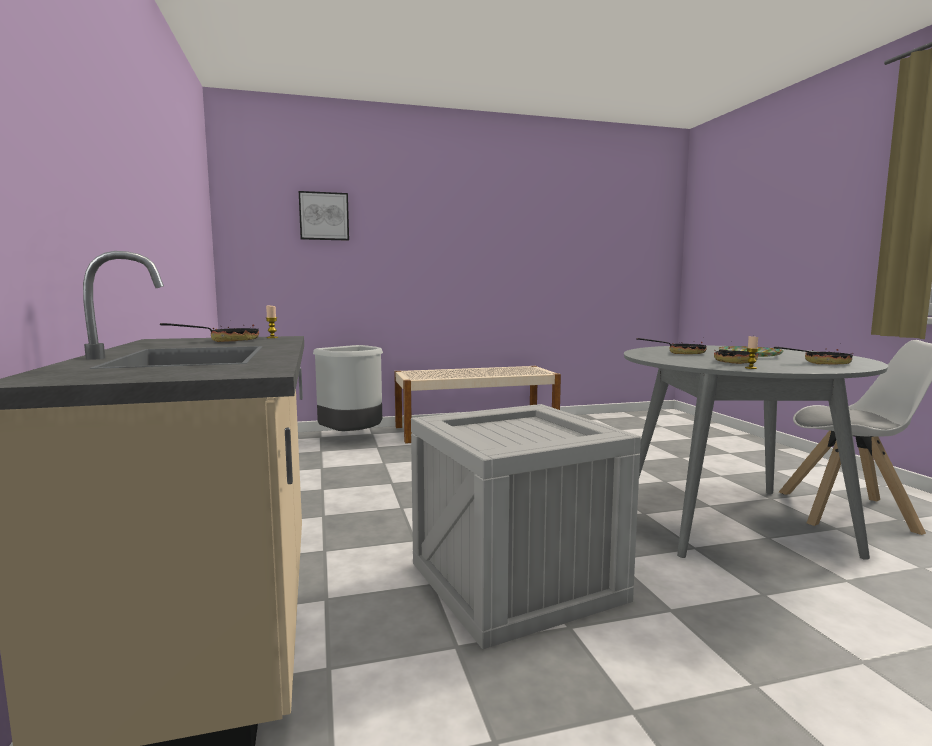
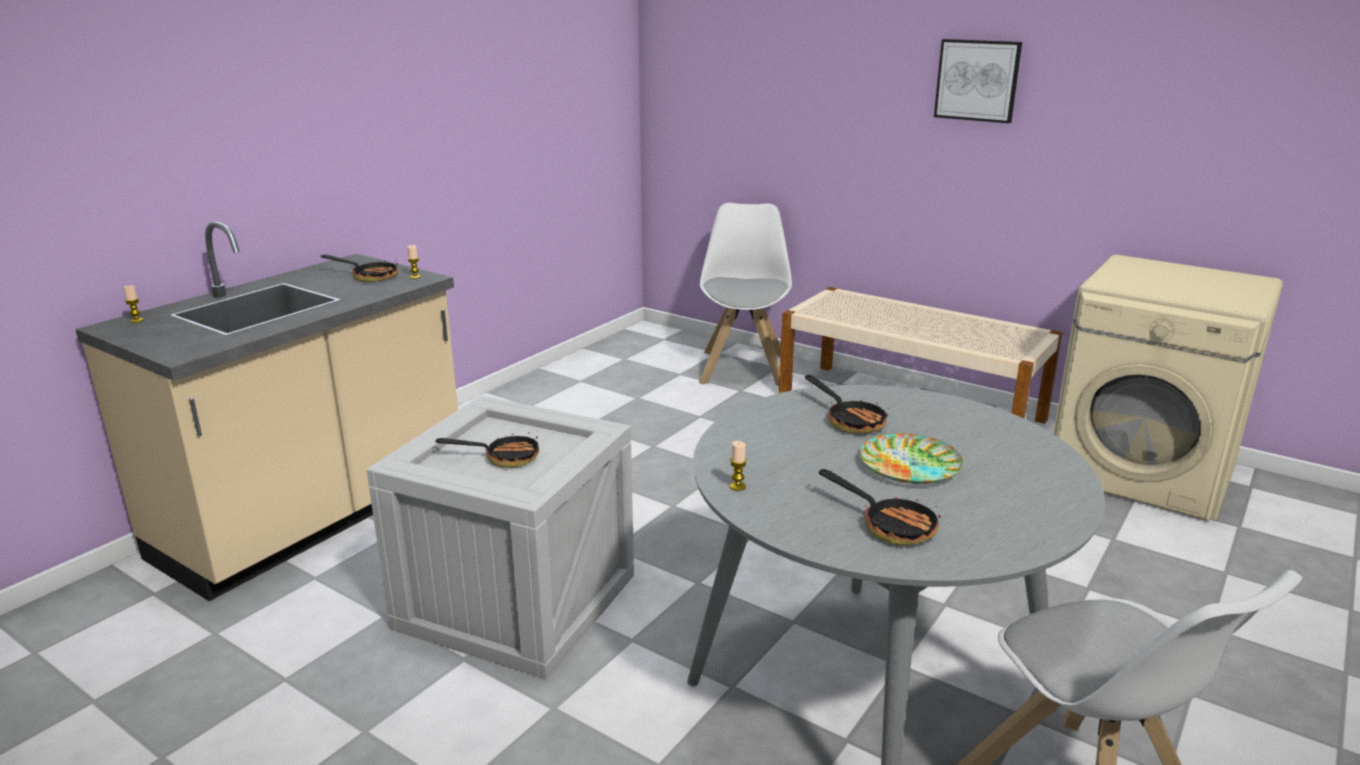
camera: 50 degrees right, 15 degrees up
picture [299,191,349,241] -> picture moved to [934,39,1022,123]
grey trash can [313,345,383,431] -> chair [699,203,792,386]
frying pan [714,347,759,364] -> frying pan moved to [436,432,539,468]
none -> candle [123,285,144,323]
none -> beige washing machine [1053,254,1283,522]

